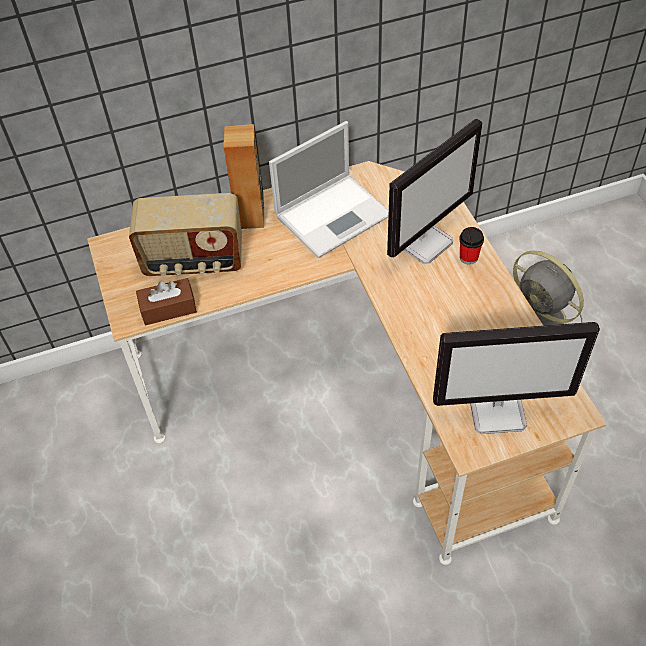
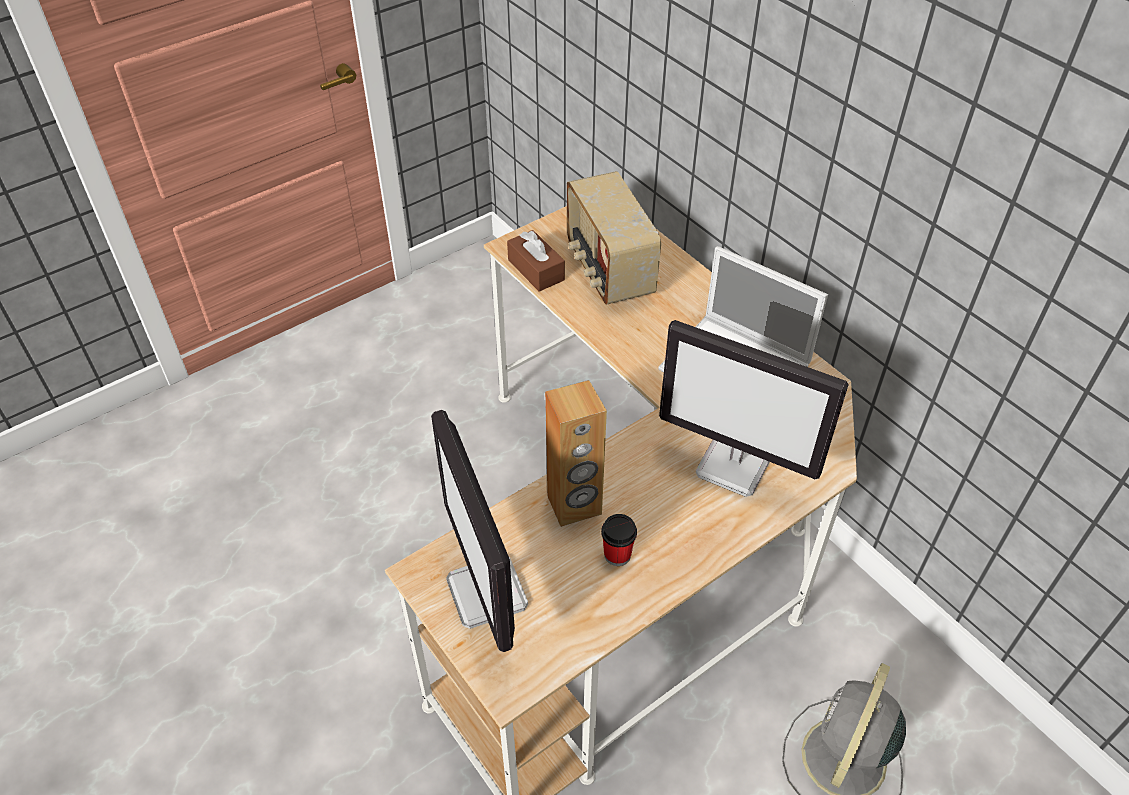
camera: 70 degrees right, 5 degrees down
brown speaker [224,124,264,229] -> brown speaker moved to [545,380,607,527]
cup [459,227,484,265] -> cup moved to [601,514,637,566]

